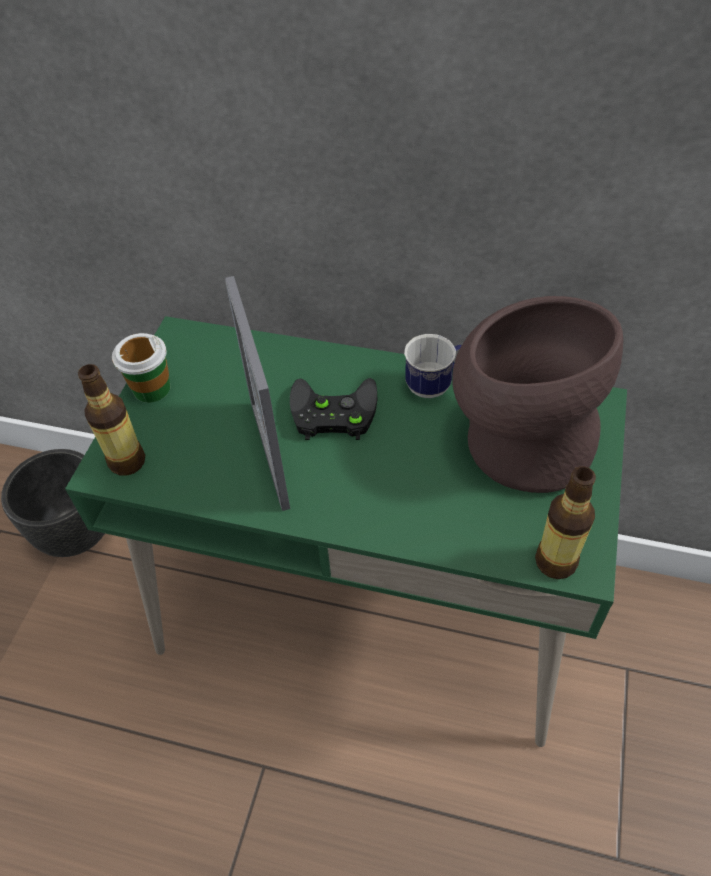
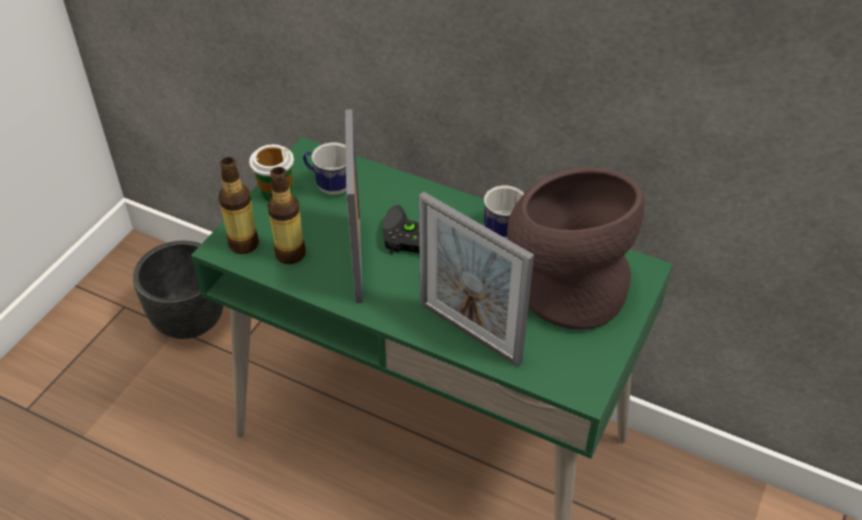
camera: 10 degrees right, 5 degrees down
bottle [535,466,596,579] -> bottle moved to [267,167,306,264]
none -> mug [303,142,346,195]
none -> picture frame [419,191,534,367]

